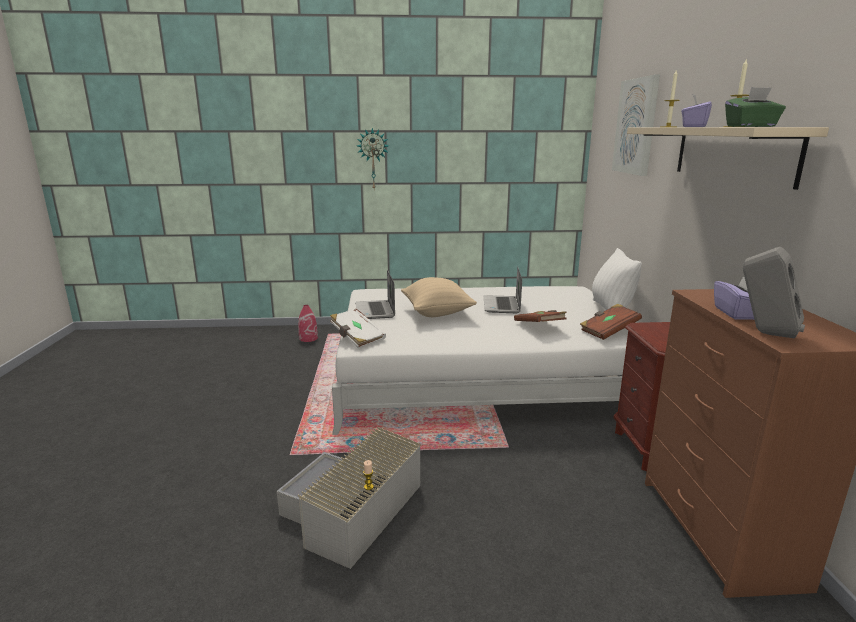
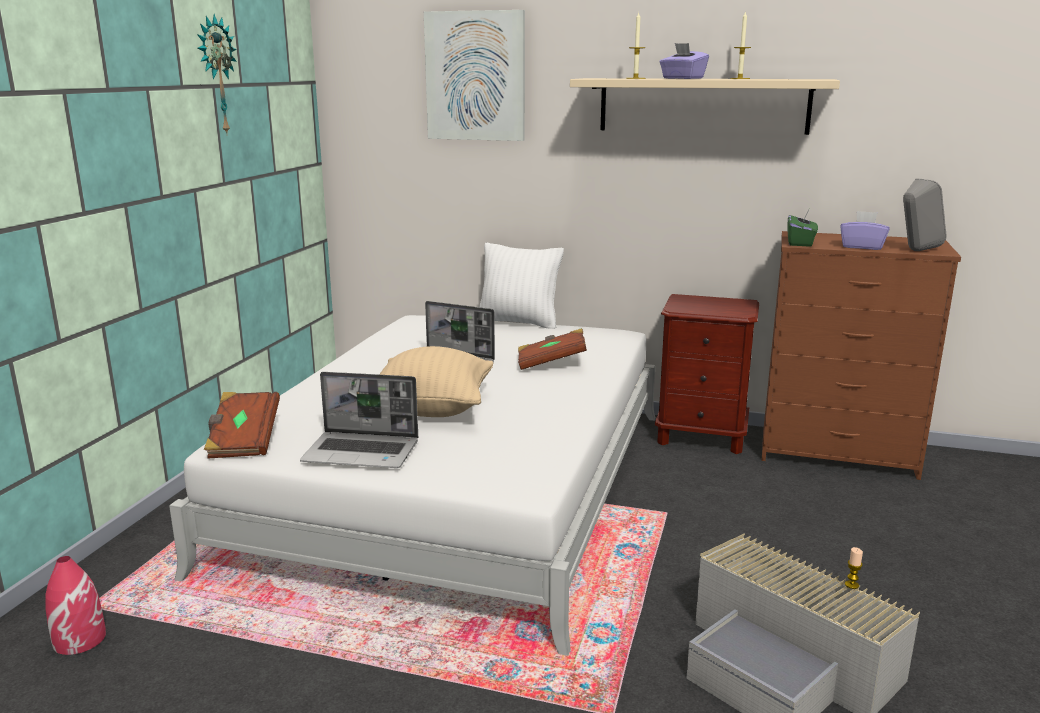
camera: 70 degrees left, 0 degrees up
white book [330,309,386,348] -> none
wall clock [357,128,389,189] -> wall clock moved to [197,14,237,133]
brown book [580,304,642,340] -> brown book moved to [204,392,280,459]
green tissue box [725,87,786,127] -> green tissue box moved to [787,210,818,247]

